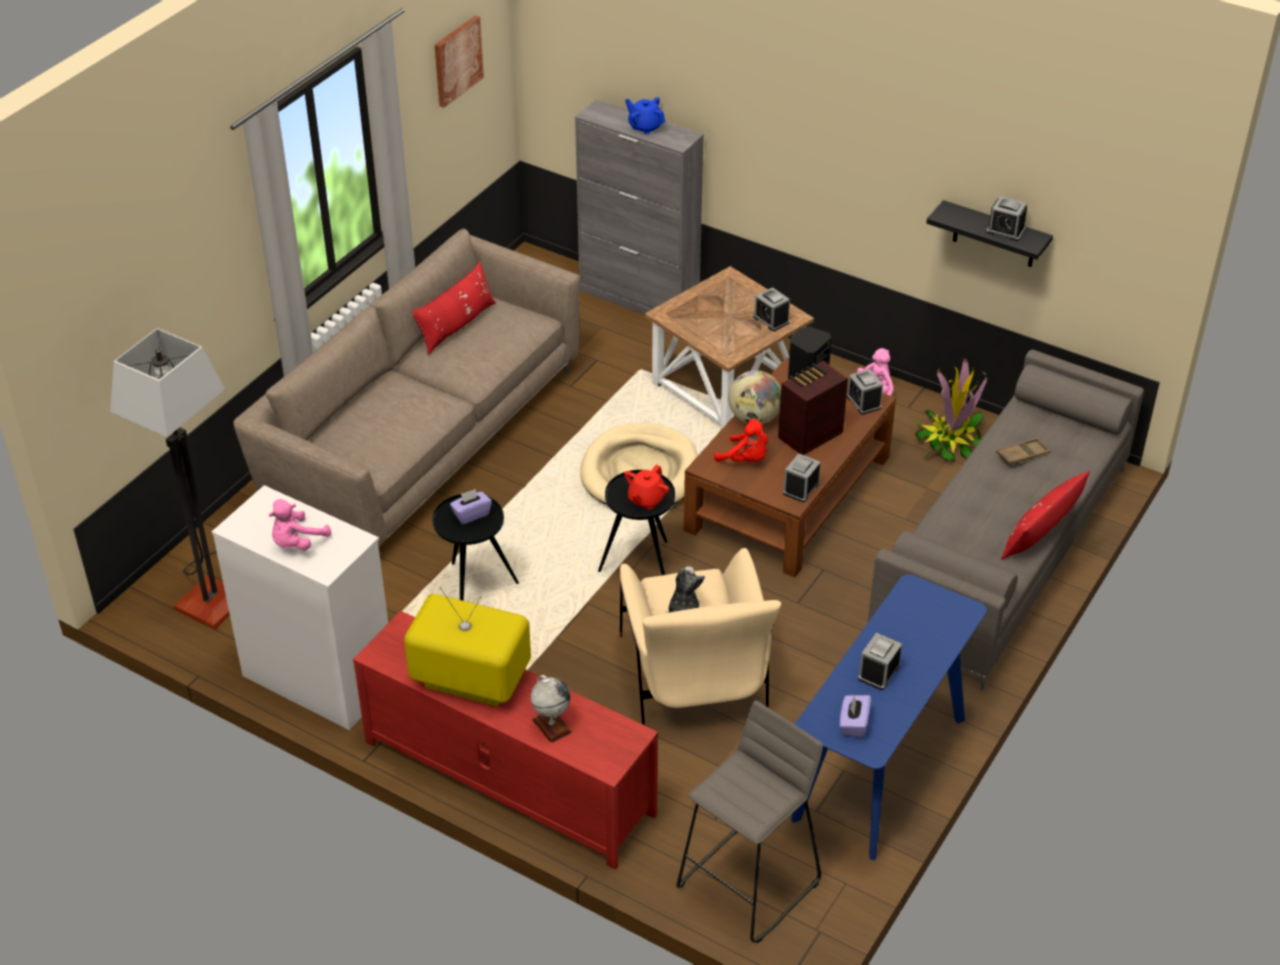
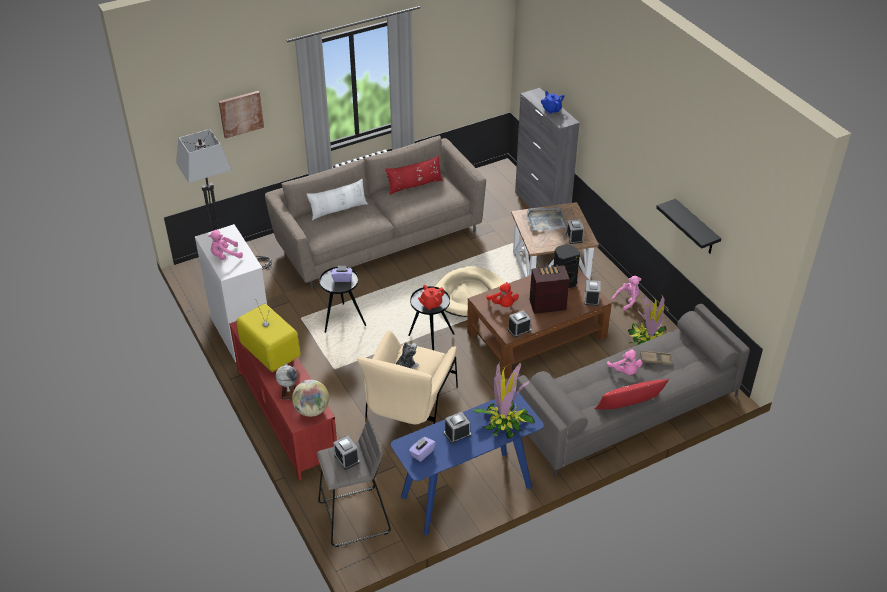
camera: 30 degrees right, 0 degrees up
picture [435,15,484,108] -> picture moved to [219,91,264,139]
globe [728,370,781,424] -> globe moved to [292,380,329,417]
alarm clock [986,196,1027,241] -> alarm clock moved to [333,436,359,470]
none -> white pillow [307,179,368,220]
none -> potted plant [472,361,535,438]
none -> grey tray [527,207,566,231]
none -> pink plush toy [607,349,642,375]

